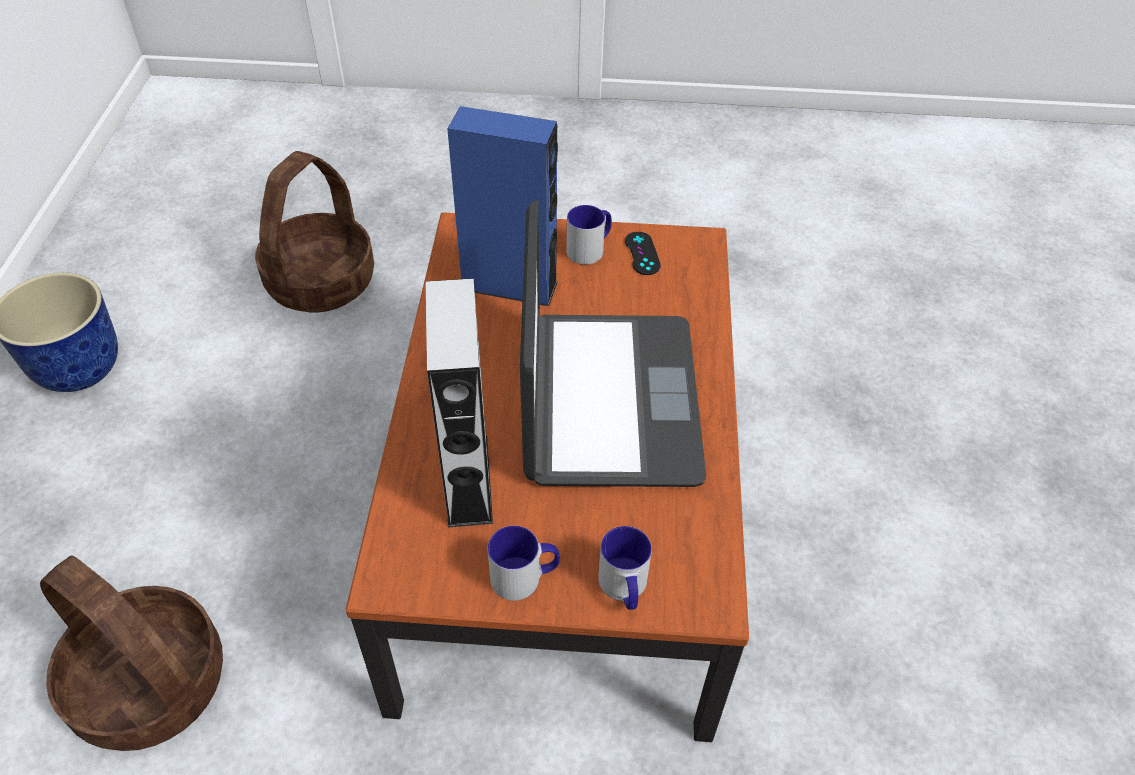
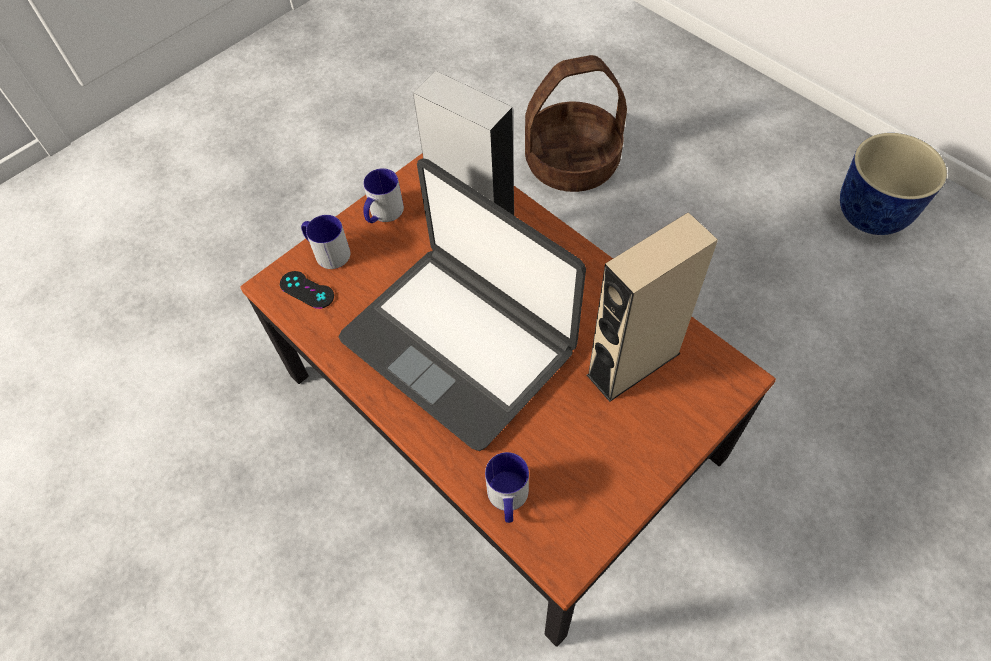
camera: 135 degrees right, 10 degrees up
basket [255,151,374,312] -> none
blue speaker [447,106,558,306] -> beige speaker [587,212,718,402]
mug [566,205,612,265] -> mug moved to [485,452,529,523]
black game controller [625,232,661,275] -> black game controller moved to [280,271,334,309]

